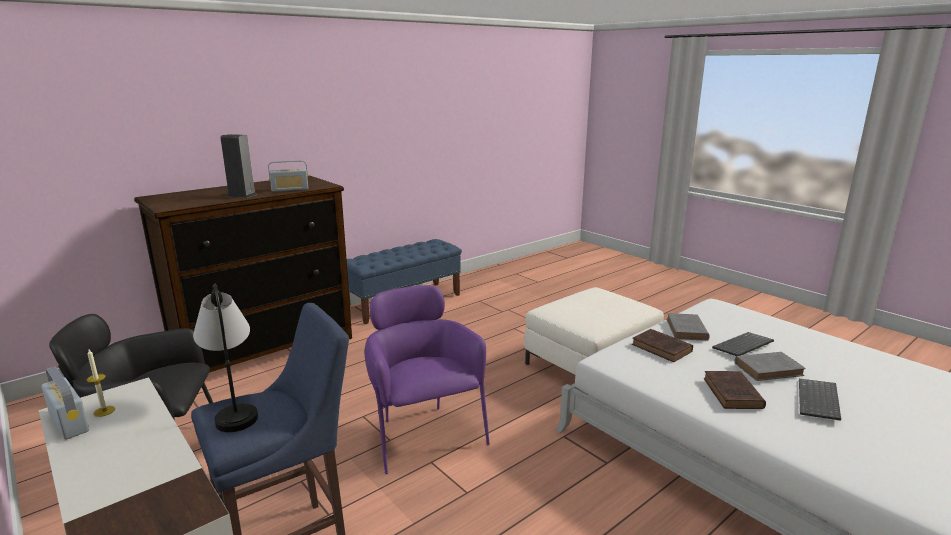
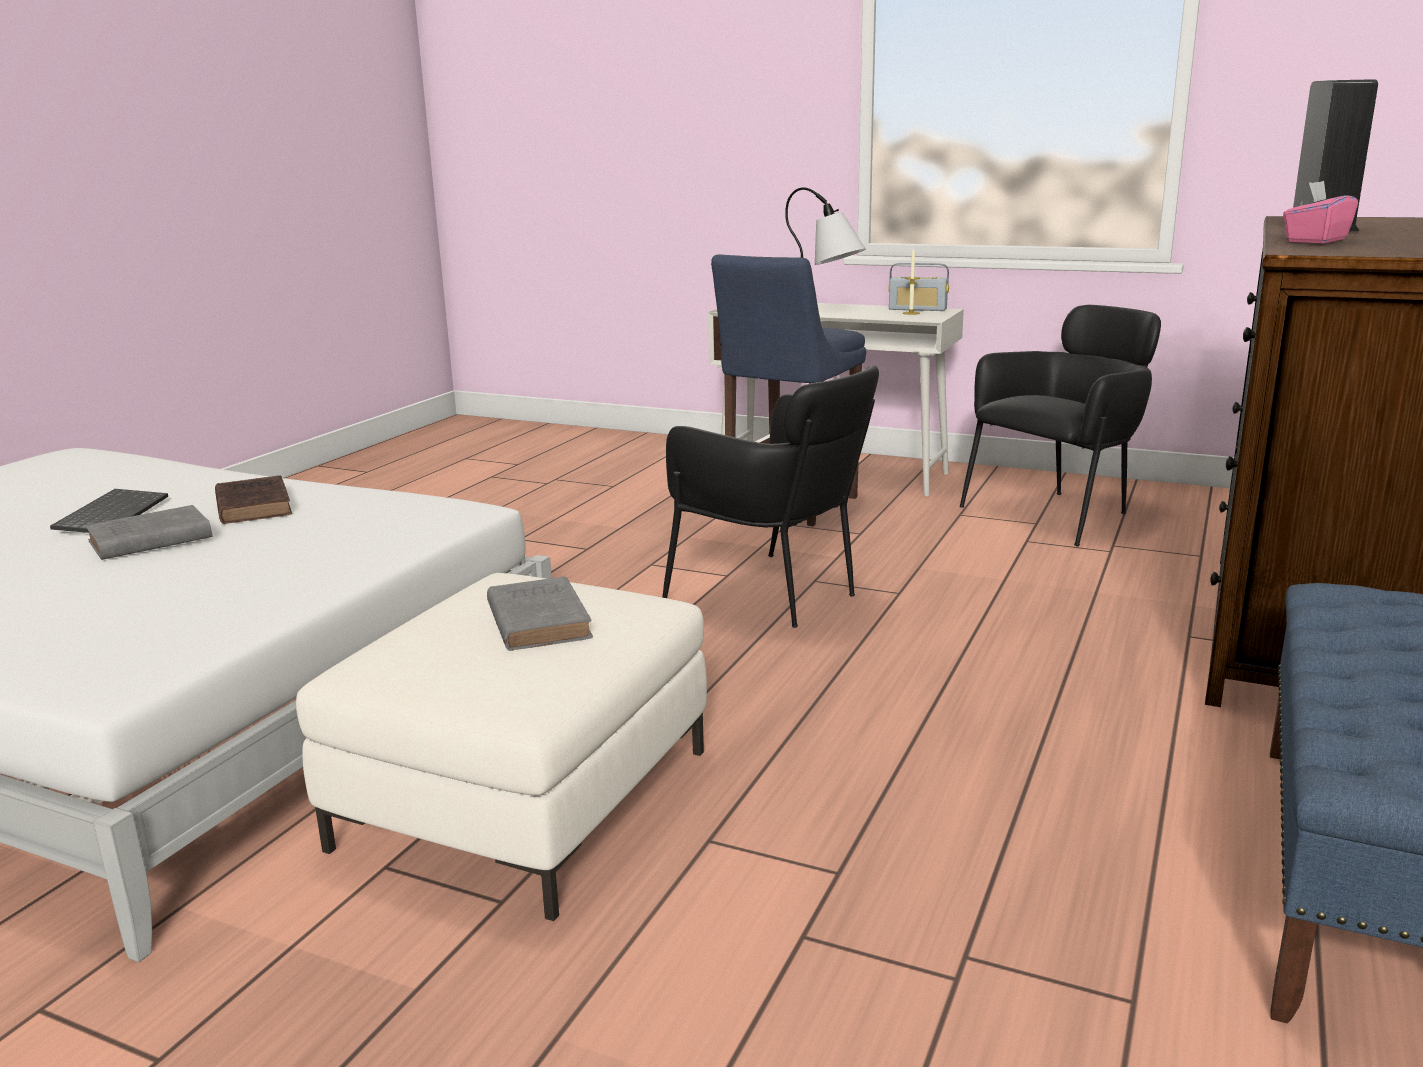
camera: 155 degrees right, 0 degrees up
radio [268,160,308,192] -> pink tissue box [1283,181,1358,243]
purple armchair [365,285,490,474] -> black armchair [662,365,879,628]
brown book [632,329,693,362] -> none
grey book [666,313,710,341] -> grey book moved to [487,577,593,651]
keyboard [712,332,774,356] -> none

